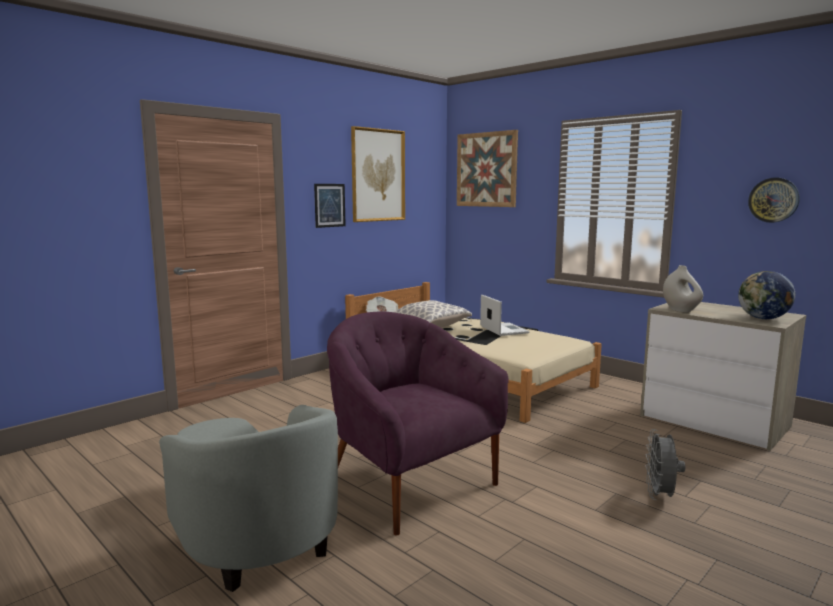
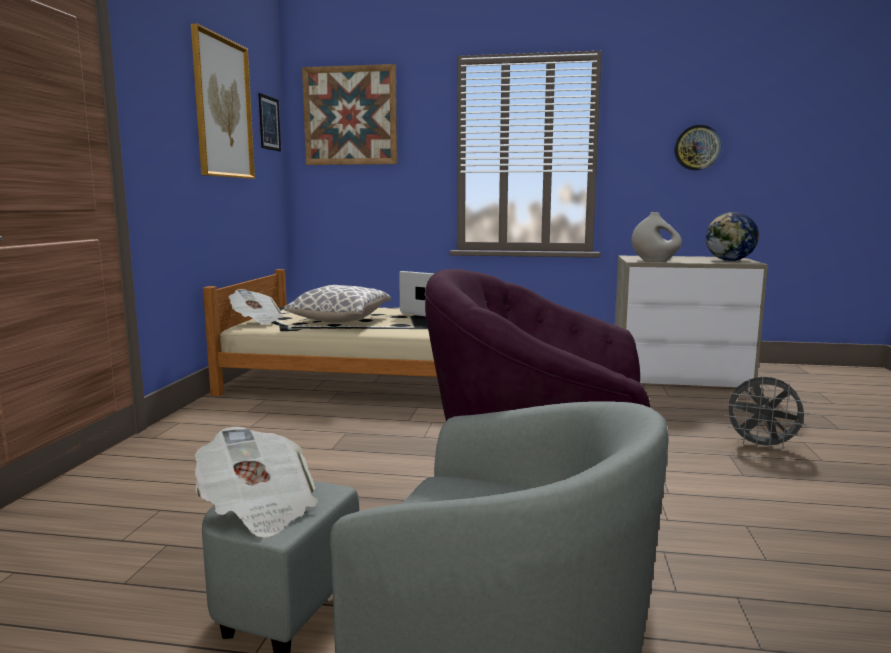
camera: 35 degrees left, 0 degrees up
picture [314,184,346,228] -> picture moved to [258,93,281,151]
grey fan [645,429,685,500] -> grey fan turned 45 degrees counterclockwise [724,376,810,451]
none -> newspaper [195,426,318,538]

